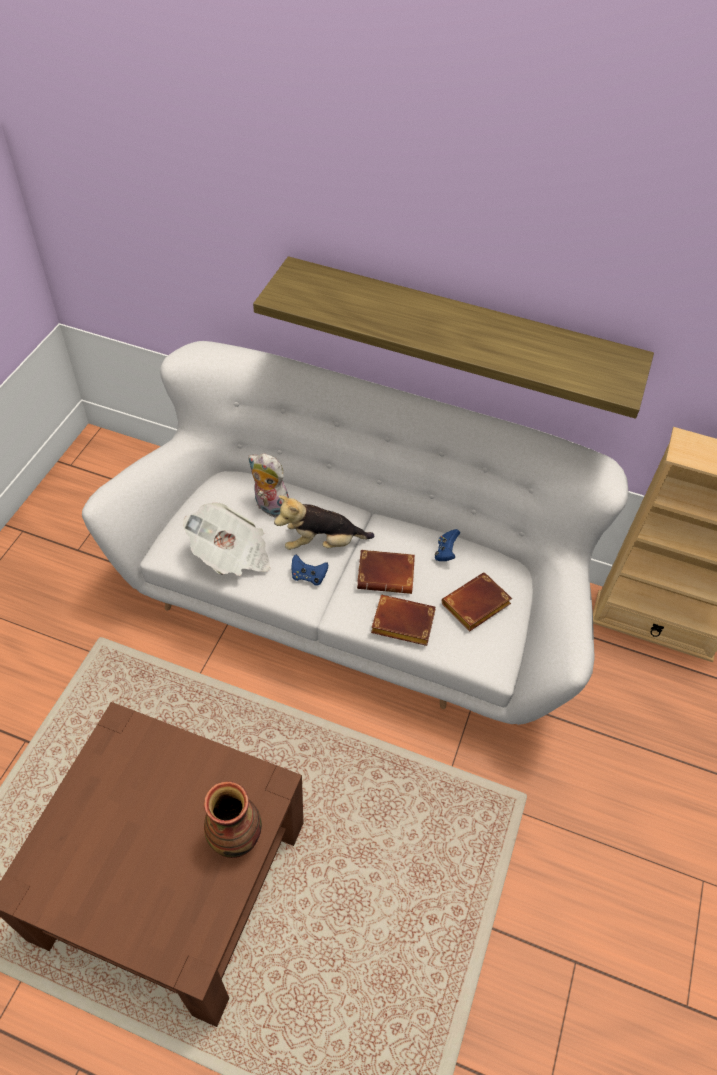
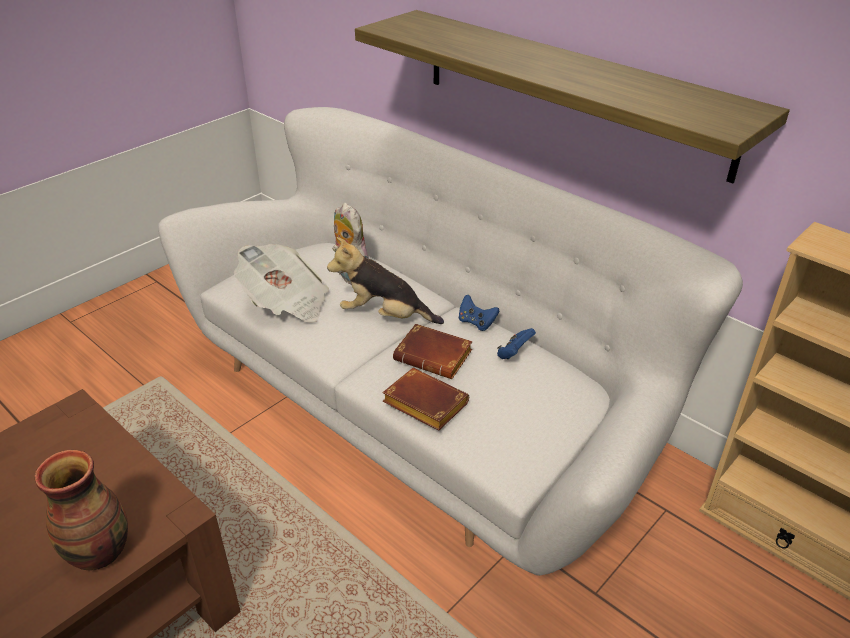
camera: 25 degrees right, 15 degrees down
blue game controller [291,555,328,586] -> blue game controller moved to [459,294,499,331]
brown book [442,572,512,632] -> none

